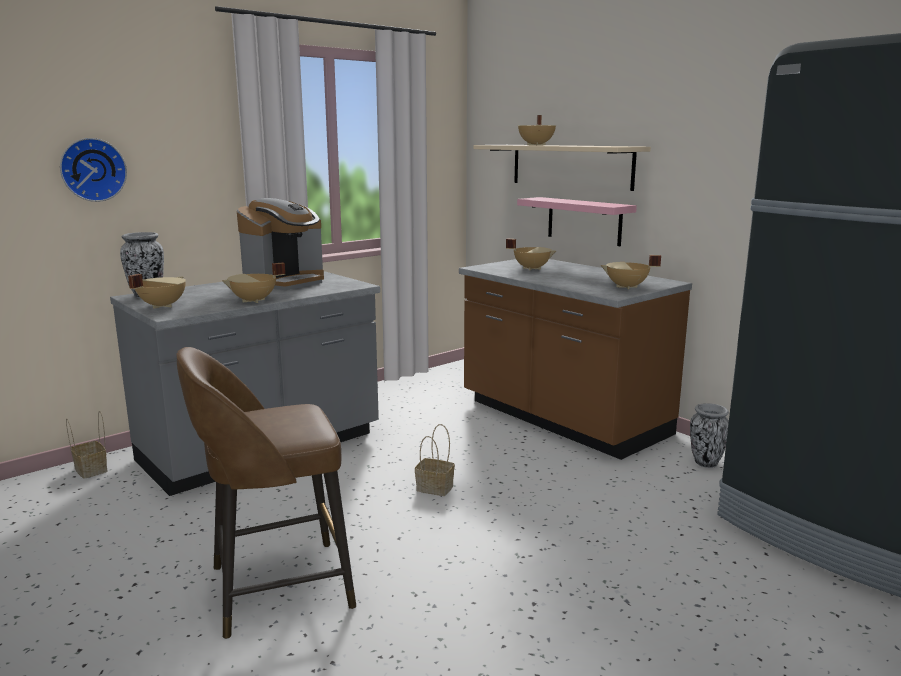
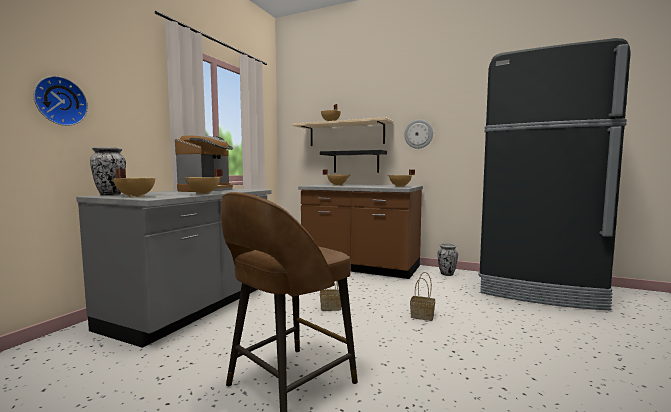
camera: 25 degrees left, 10 degrees down
basket [66,411,108,479] -> basket moved to [410,272,435,321]
pink shelf [517,197,637,246] -> black shelf [320,150,387,173]
none -> wall clock [404,120,433,149]

